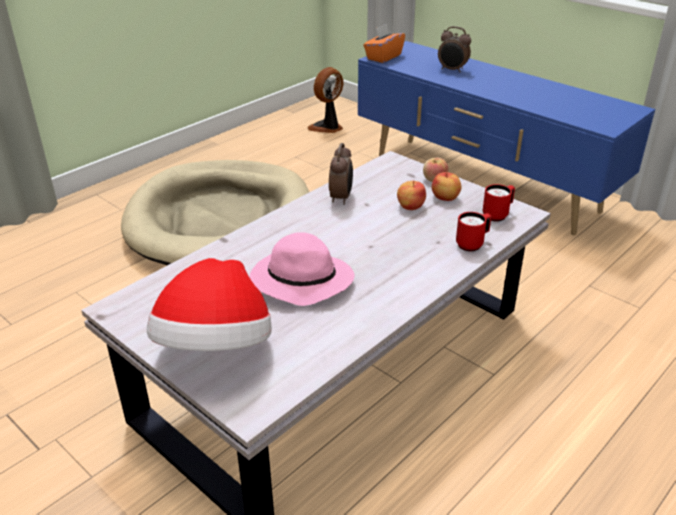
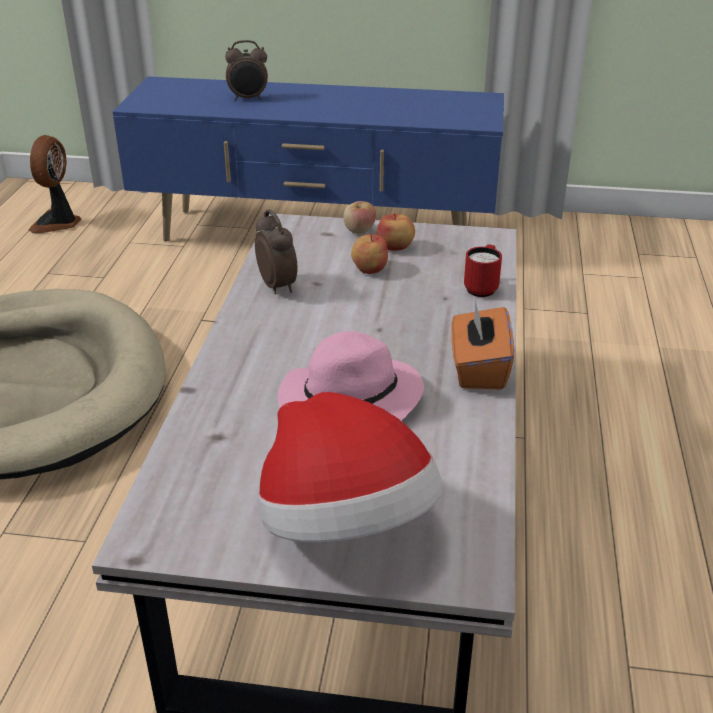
camera: 35 degrees left, 0 degrees up
orange tissue box [363,24,405,63] -> orange tissue box moved to [451,301,514,390]
red mug [483,184,515,222] -> none

